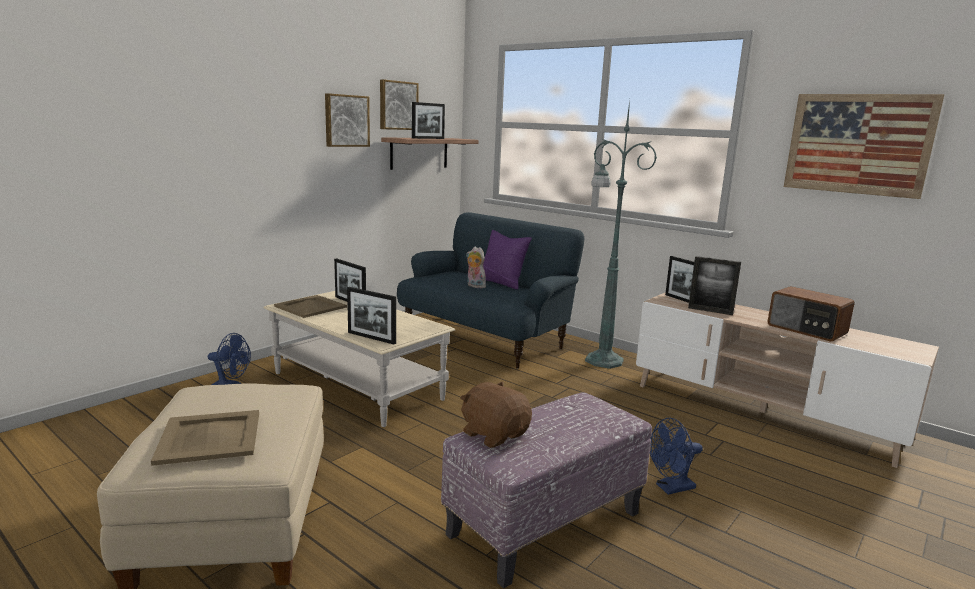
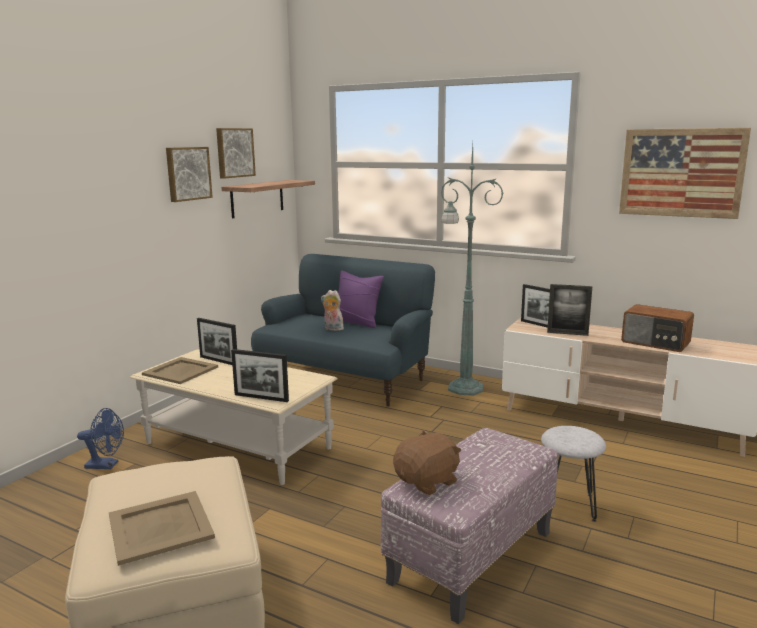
camera: 10 degrees left, 0 degrees up
picture frame [412,102,445,139] -> none
brown plush toy [460,381,532,448] -> brown plush toy turned 105 degrees clockwise [393,430,461,495]
blue fan [650,418,703,495] -> grey stool [541,426,606,522]

